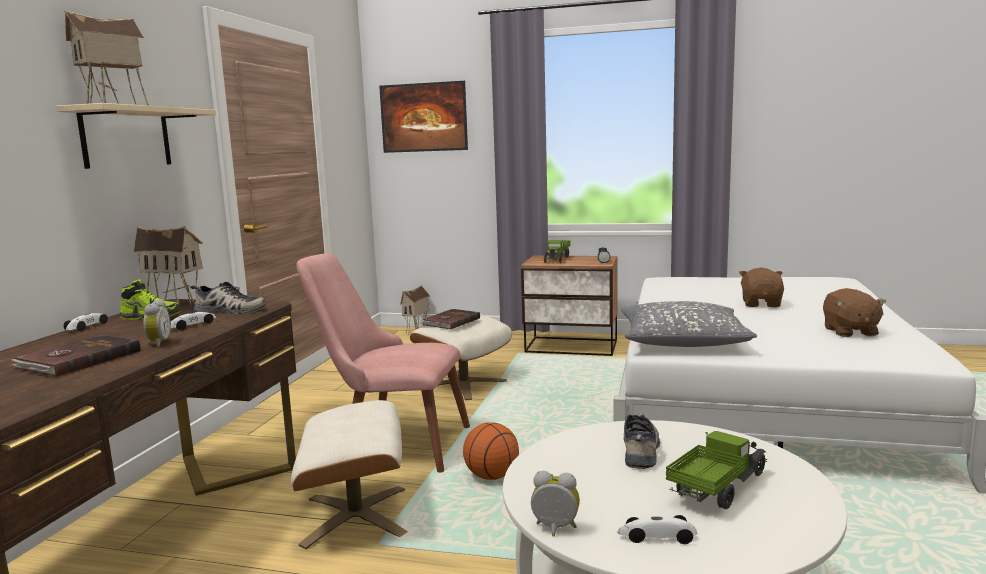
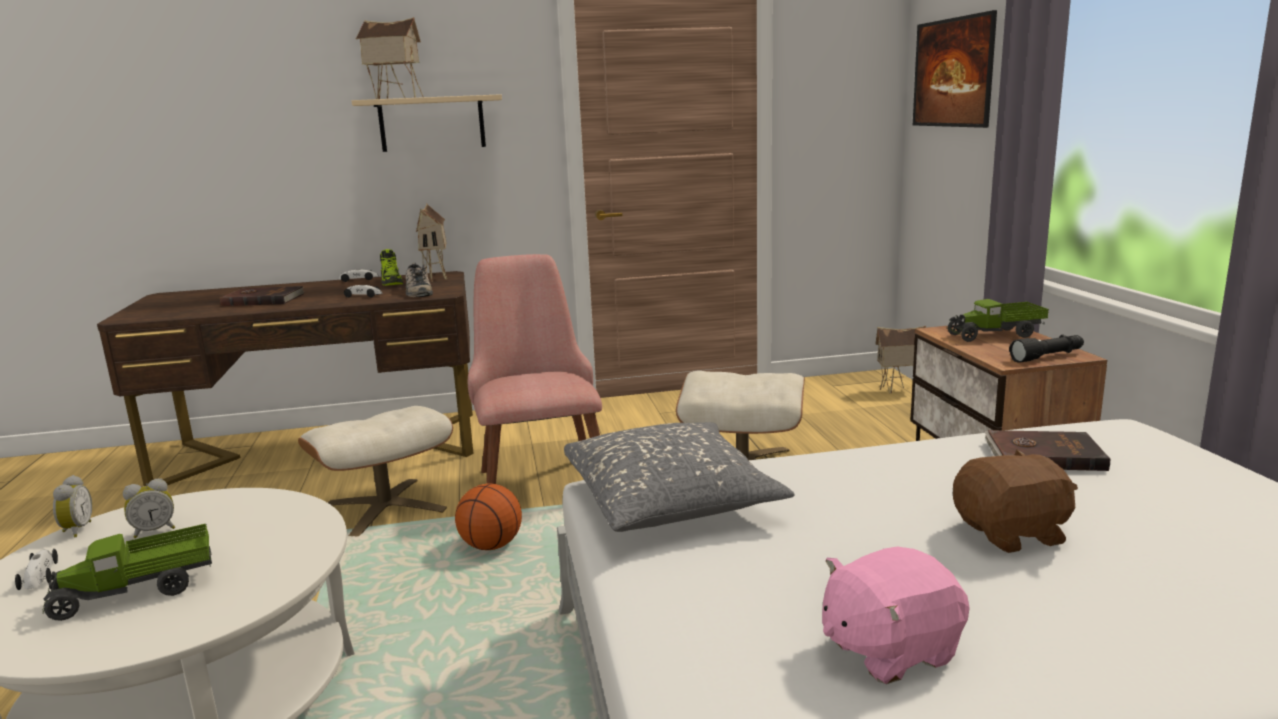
camera: 65 degrees right, 5 degrees up
alarm clock [144,299,171,347] -> alarm clock moved to [123,478,175,538]
brown book [421,309,480,329] -> brown book moved to [984,430,1110,471]
shoe [624,412,660,469] -> none
toy truck [666,431,767,509] -> toy truck turned 135 degrees clockwise [42,524,212,621]
brown plush toy [823,288,887,337] -> pink plush toy [822,547,970,684]

